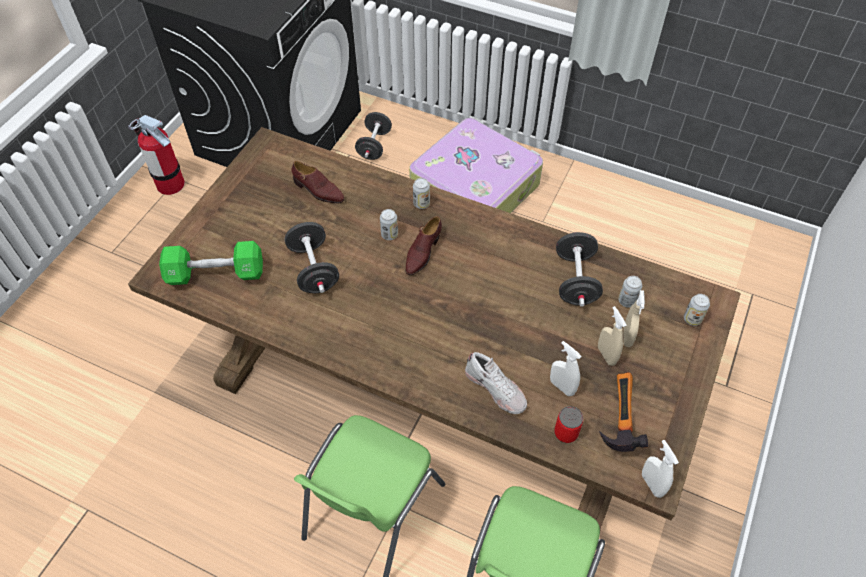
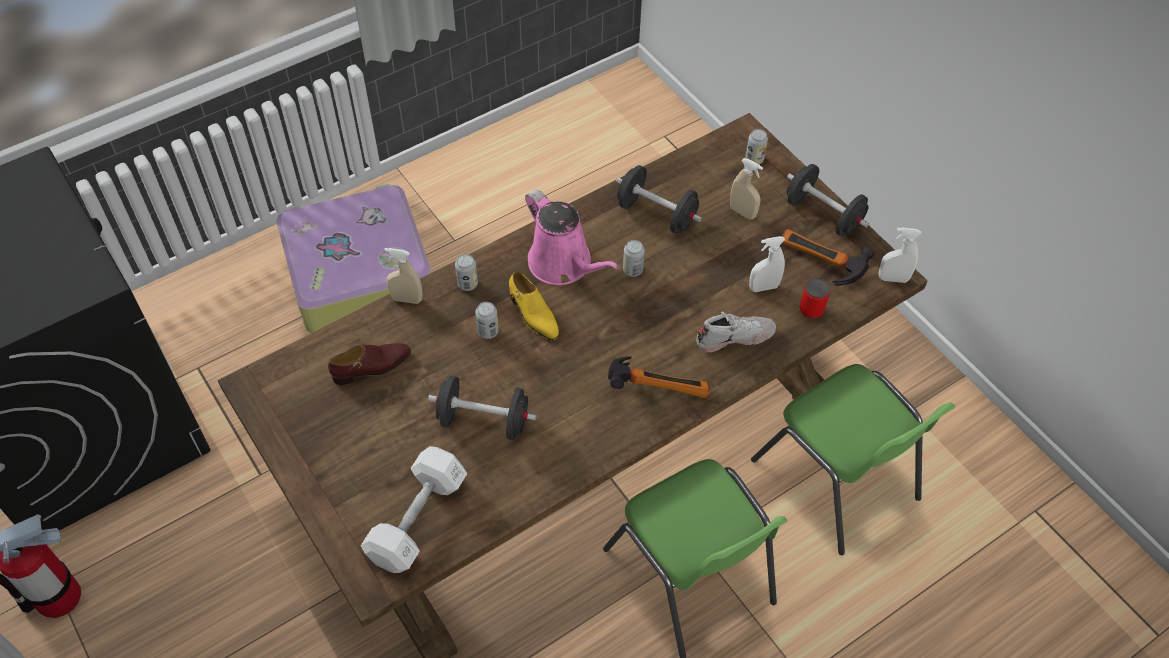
camera: 60 degrees left, 0 degrees up
green dumbbell [159,241,263,285] -> white dumbbell [361,446,467,573]
black dumbbell [355,112,392,160] -> black dumbbell moved to [787,164,869,237]
brown shoe [406,216,442,275] -> yellow shoe [509,271,559,340]
beige spray bottle [598,306,627,366] -> beige spray bottle moved to [384,248,422,304]
can [618,276,642,308] -> can moved to [623,240,645,277]
none -> pink watering can [525,189,619,285]
none -> hammer [608,356,710,398]

